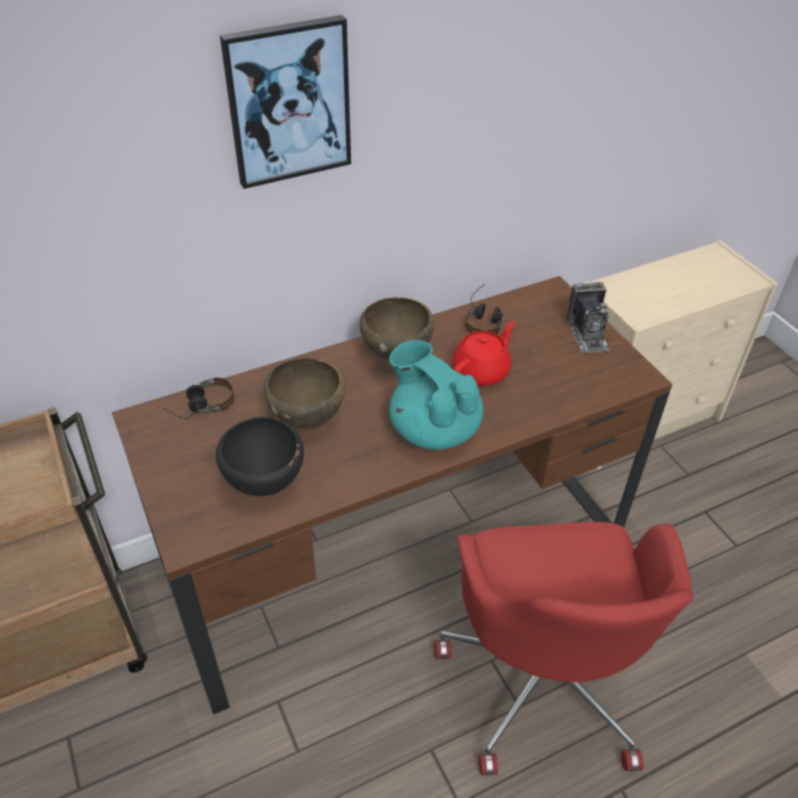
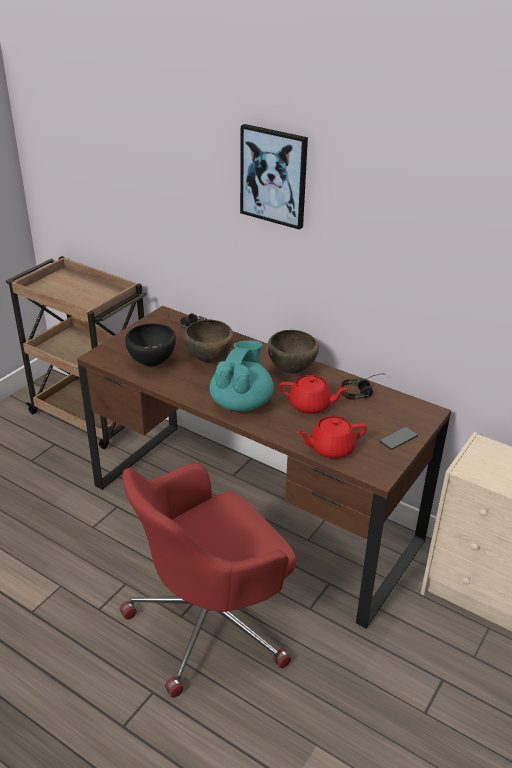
camera: 60 degrees right, 10 degrees down
camera [566,282,610,353] -> phone [379,426,418,450]
none -> red teapot [297,416,367,459]

